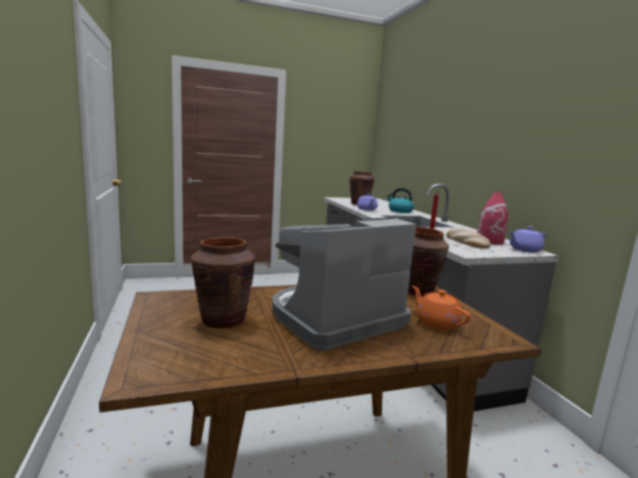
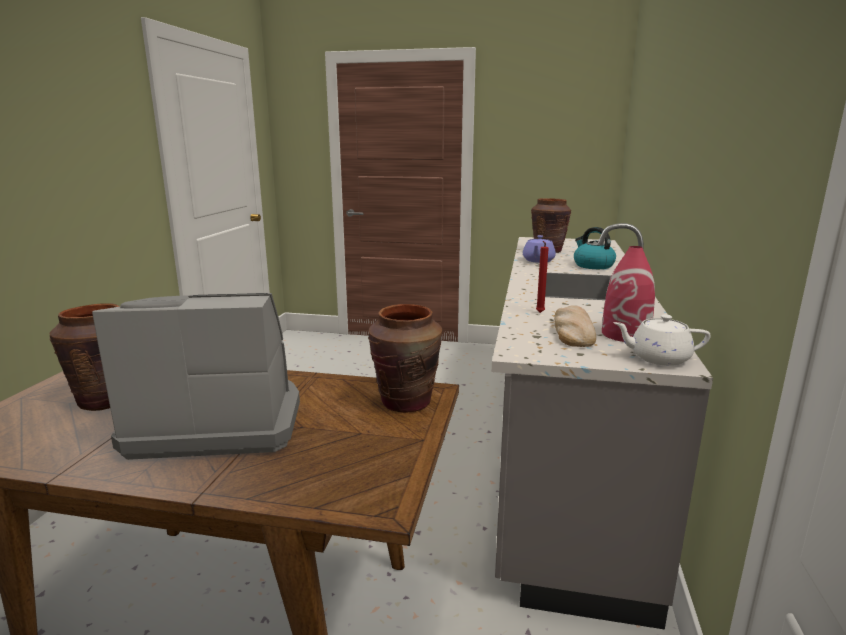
camera: 30 degrees right, 5 degrees up
orange teapot [412,286,471,330] -> none
purple teapot [509,226,546,253] -> white teapot [613,314,711,366]

